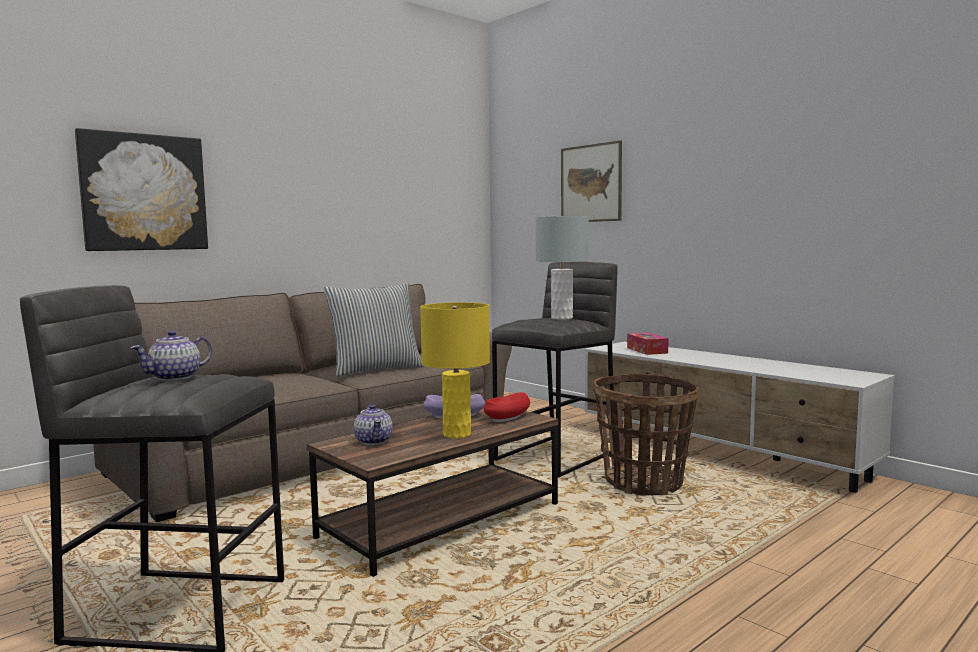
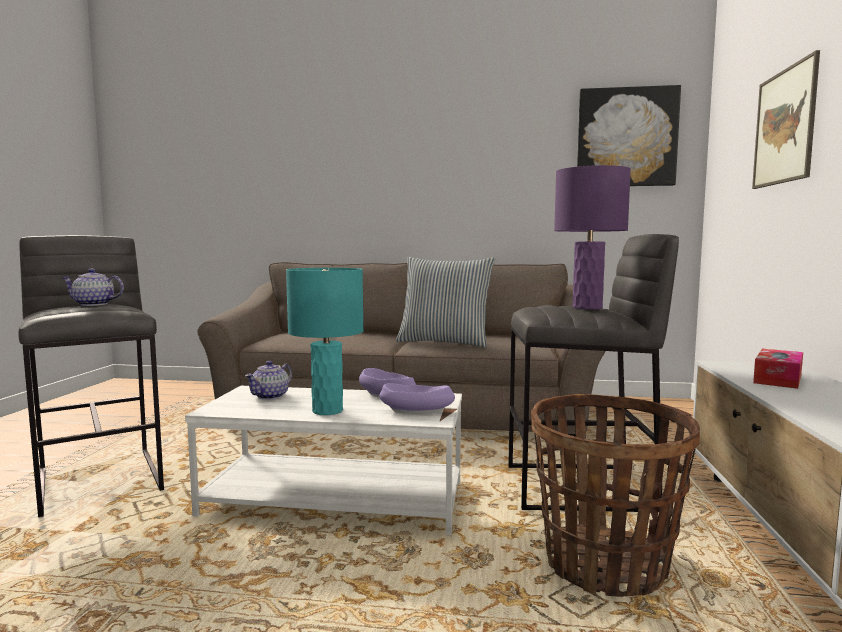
camera: 50 degrees right, 0 degrees up
picture [75,128,208,251] -> picture moved to [577,85,681,186]
brown coffee table [307,408,559,577] -> white coffee table [185,386,462,535]
yellow table lamp [420,302,490,439] -> turquoise table lamp [286,268,364,415]
red bowl [484,392,530,422] -> purple bowl [379,383,455,414]
grey table lamp [536,216,589,319] -> purple table lamp [554,165,631,309]

